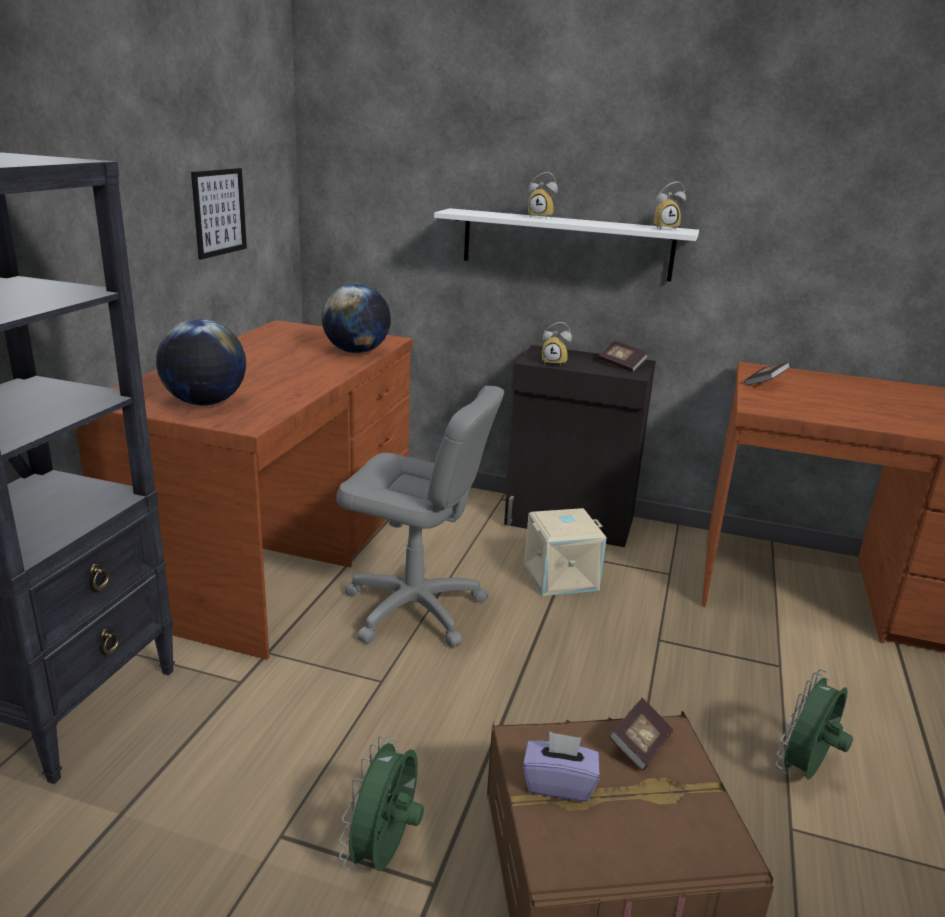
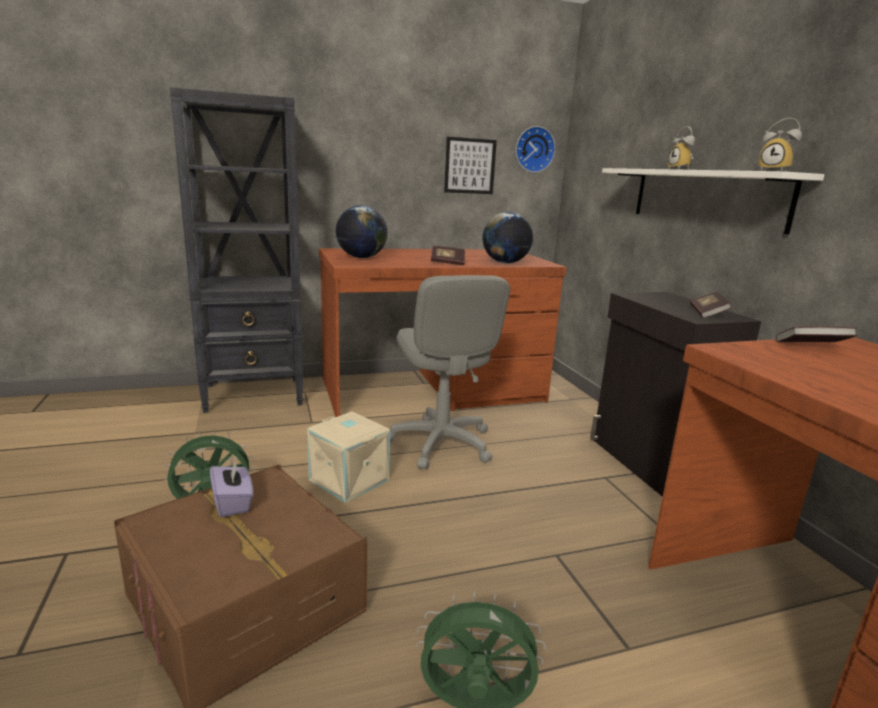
camera: 55 degrees right, 5 degrees down
beige storage box [524,508,607,596] -> beige storage box moved to [307,411,390,503]
alarm clock [542,322,572,366] -> none
book [609,698,673,771] -> book moved to [431,246,465,265]
none -> wall clock [516,126,555,173]

